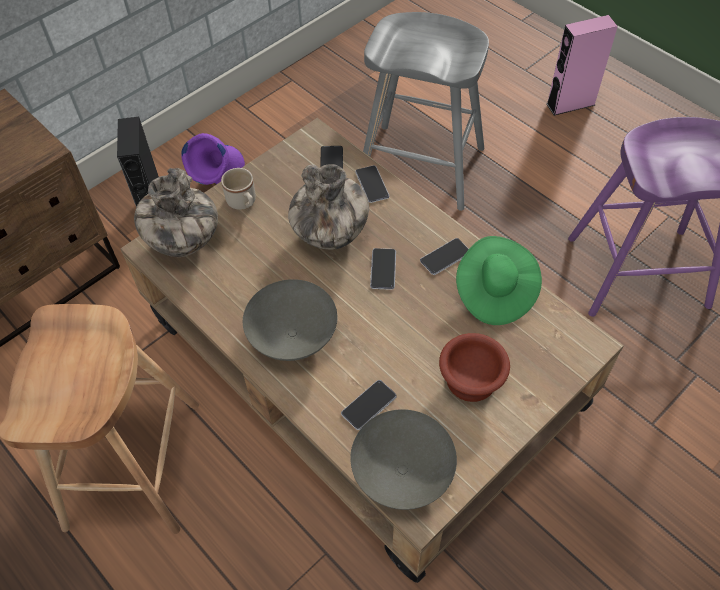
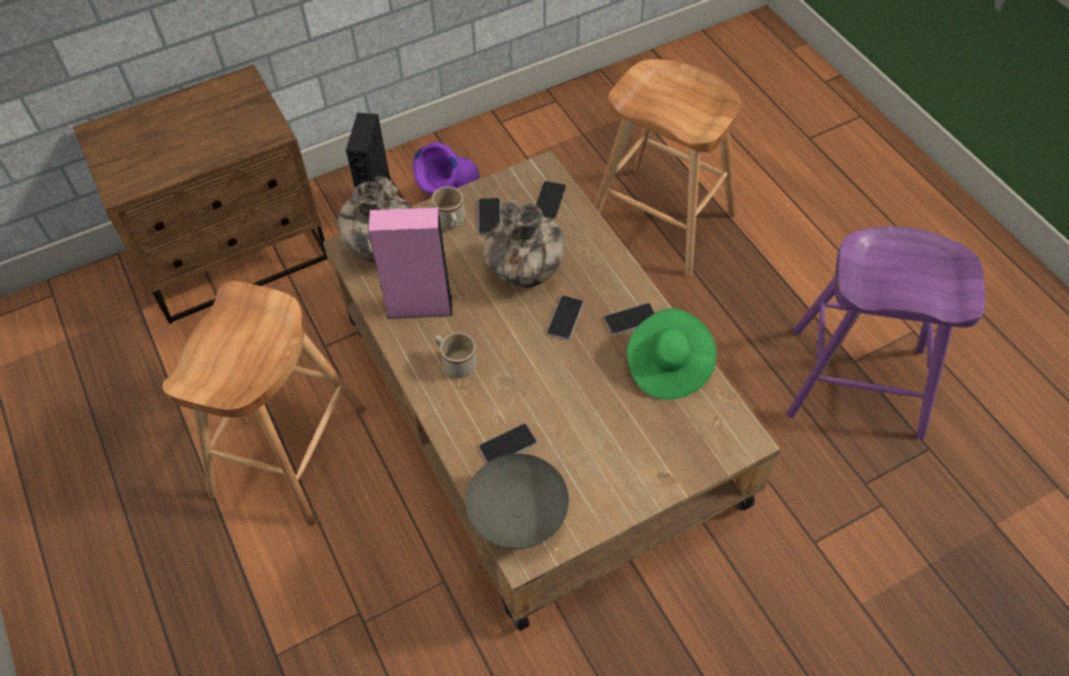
camera: 15 degrees right, 0 degrees up
grey bowl [243,279,337,361] -> beige mug [435,333,477,378]
phone [355,165,389,203] -> phone moved to [478,198,501,235]
grey stool [363,12,489,211] -> brown stool [594,59,741,276]
brown bowl [439,333,510,402] -> none
pink speaker [546,15,618,116] -> pink speaker moved to [368,207,452,319]

